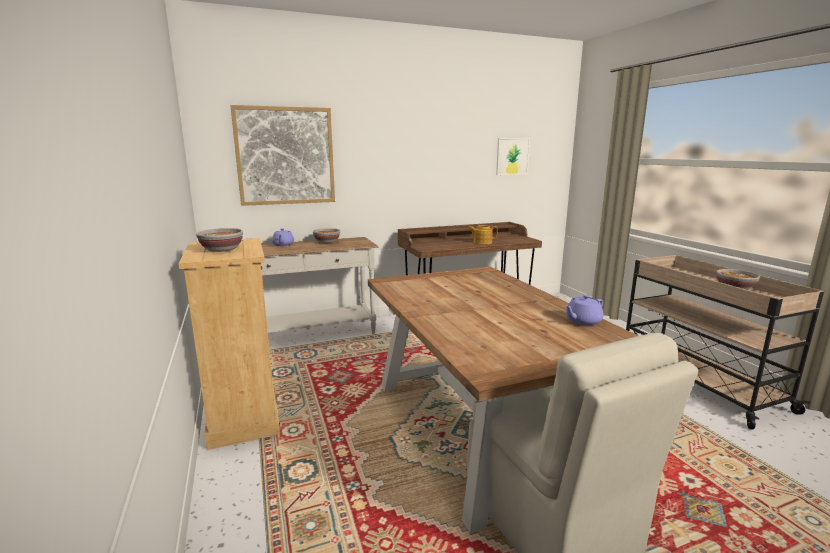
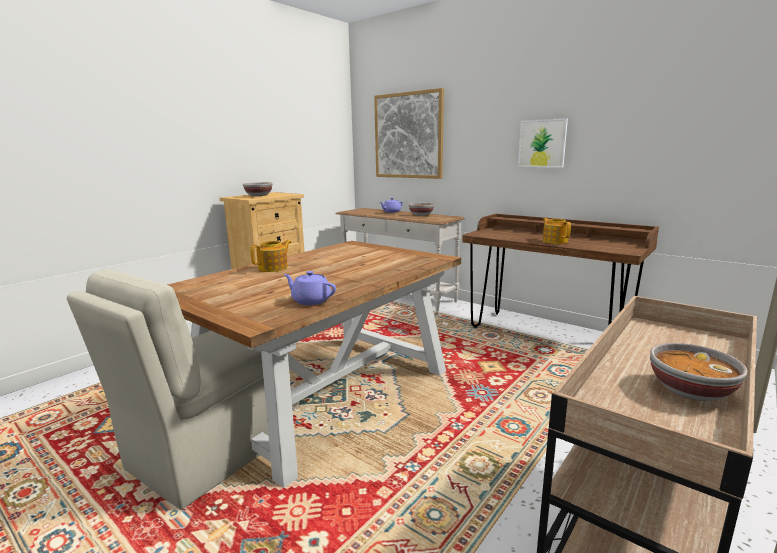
camera: 60 degrees right, 0 degrees up
picture [496,138,530,175] -> picture moved to [518,118,568,168]
none -> teapot [250,240,292,272]

